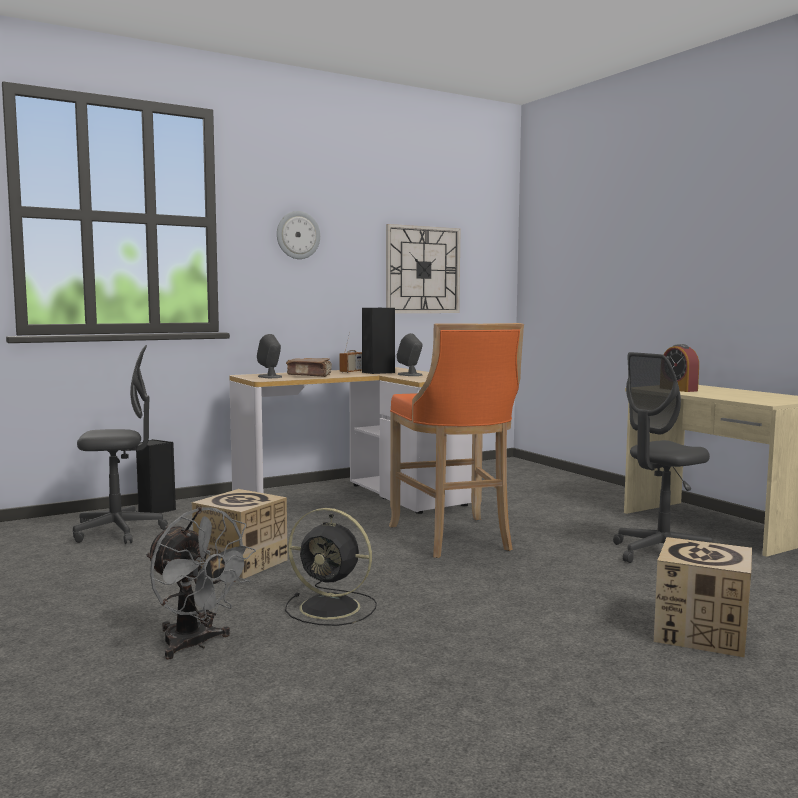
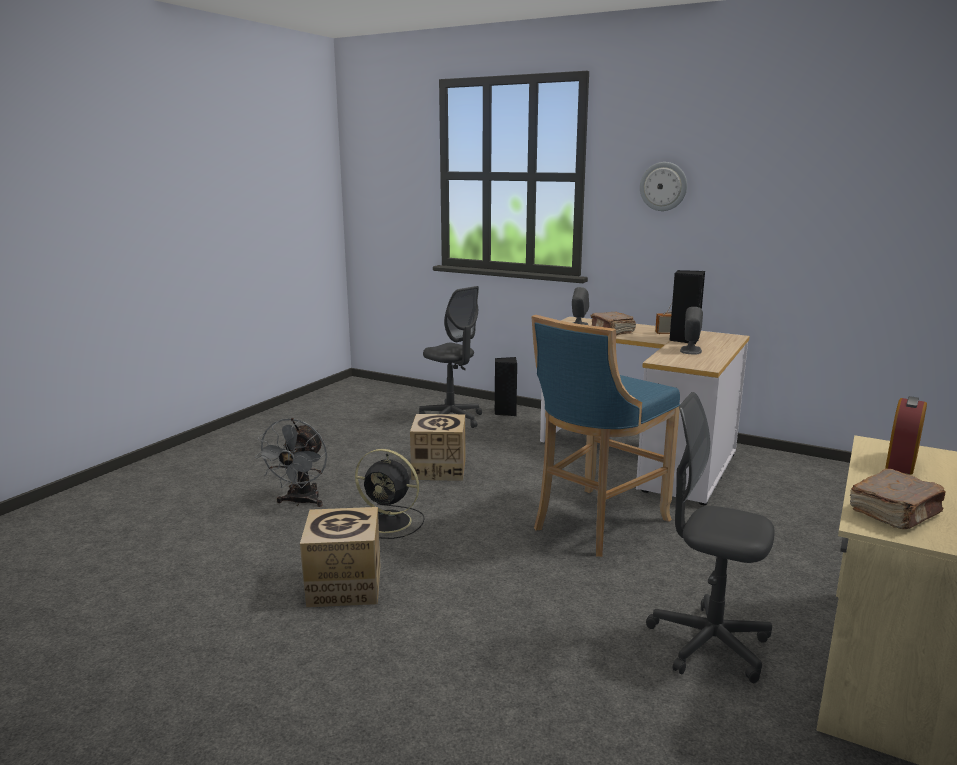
camera: 60 degrees right, 10 degrees up
black fan [285,508,377,626] -> black fan turned 60 degrees counterclockwise [355,449,425,539]
wall clock [386,224,460,313] -> none
orange stool [389,323,524,558] -> blue stool [531,315,680,557]
cardboard box [654,537,752,657] -> cardboard box moved to [300,507,380,607]
none -> brown book [850,469,946,529]

